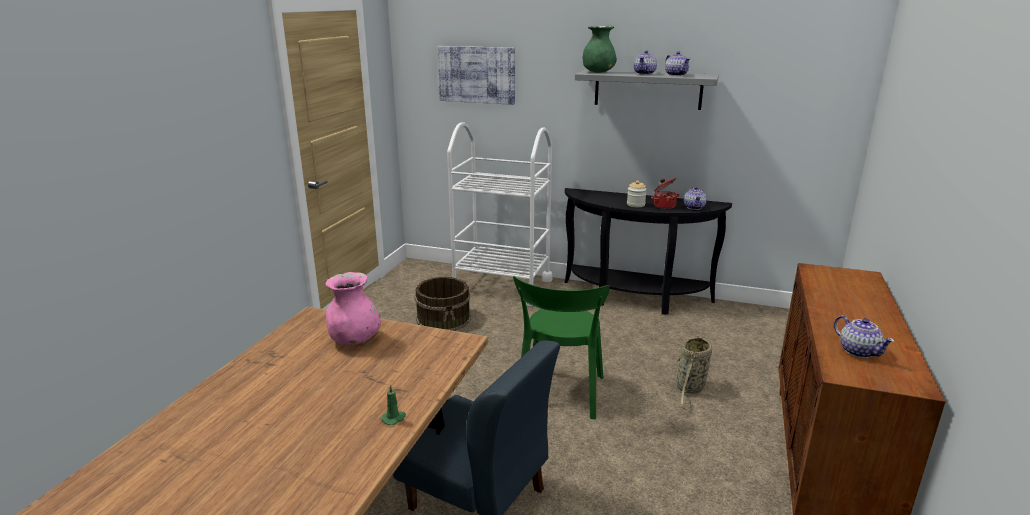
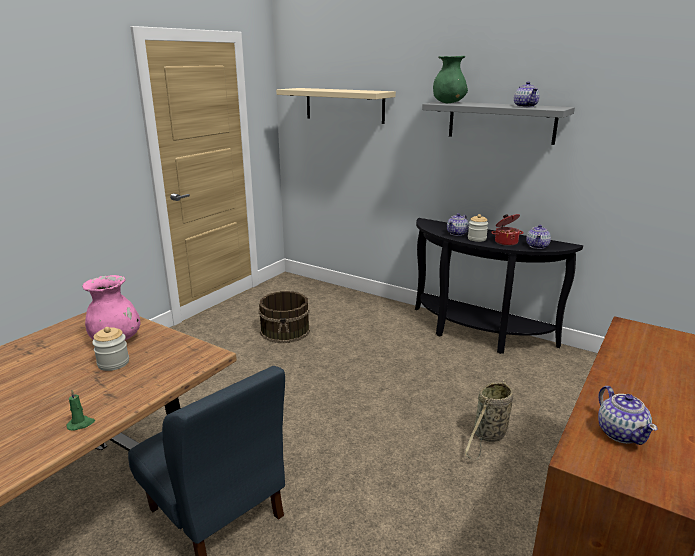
camera: 15 degrees right, 0 degrees up
picture [437,46,515,105] -> beige shelf [276,88,396,124]
white cart [447,122,552,306] -> none
green chair [513,276,610,420] -> none
teapot [634,50,657,75] -> teapot moved to [447,213,469,236]
none -> jar [92,327,129,371]

